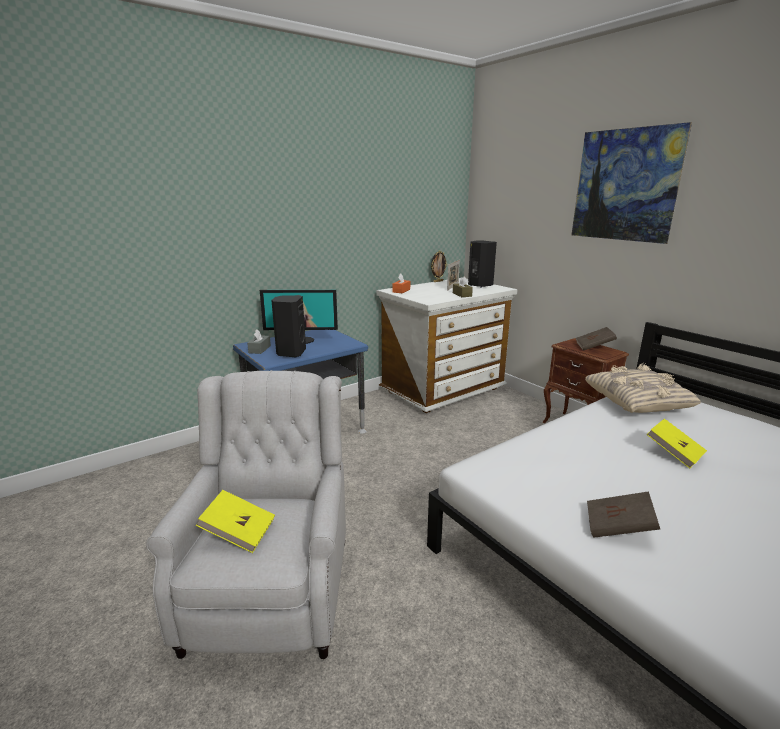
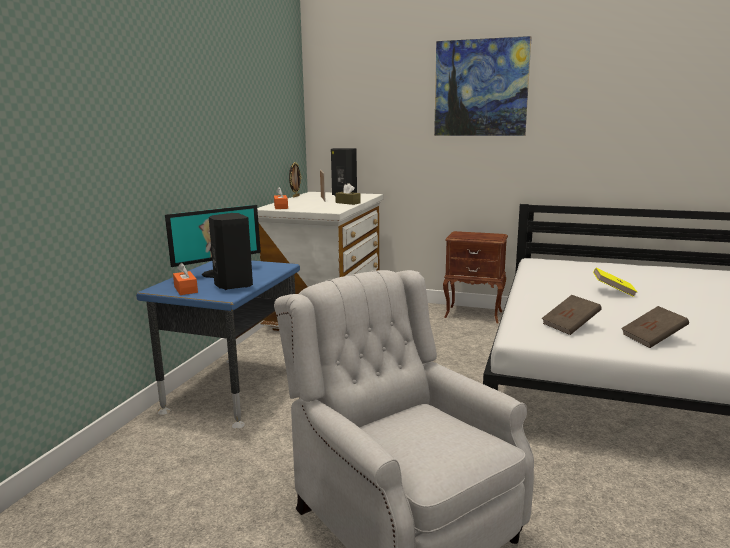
camera: 35 degrees left, 5 degrees down
yellow book [196,490,275,553] -> none
grey tissue box [247,329,271,354] -> orange tissue box [173,263,198,295]
brown book [575,327,617,351] -> brown book moved to [542,295,602,335]
beige pillow [585,363,701,413] -> none

